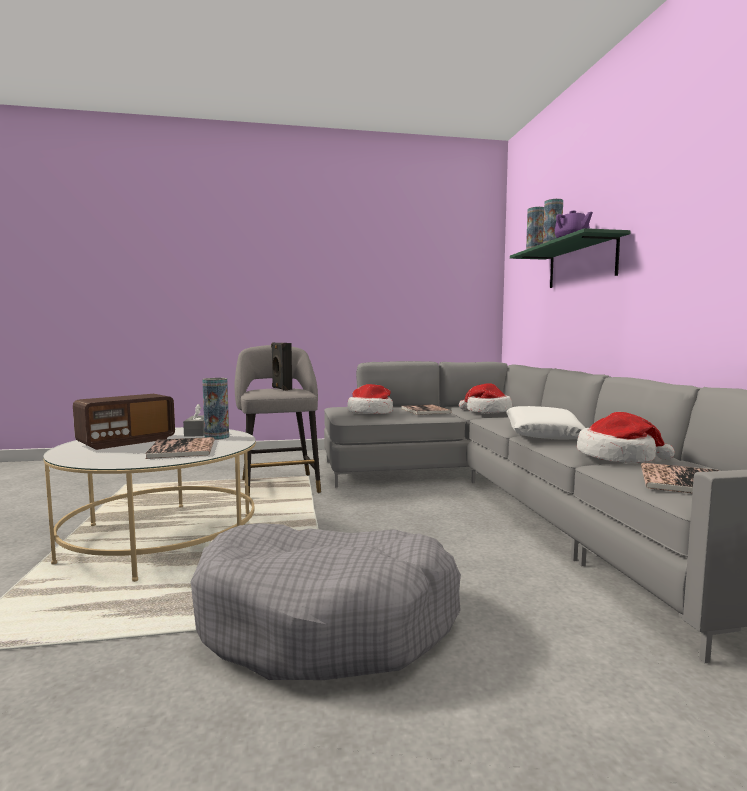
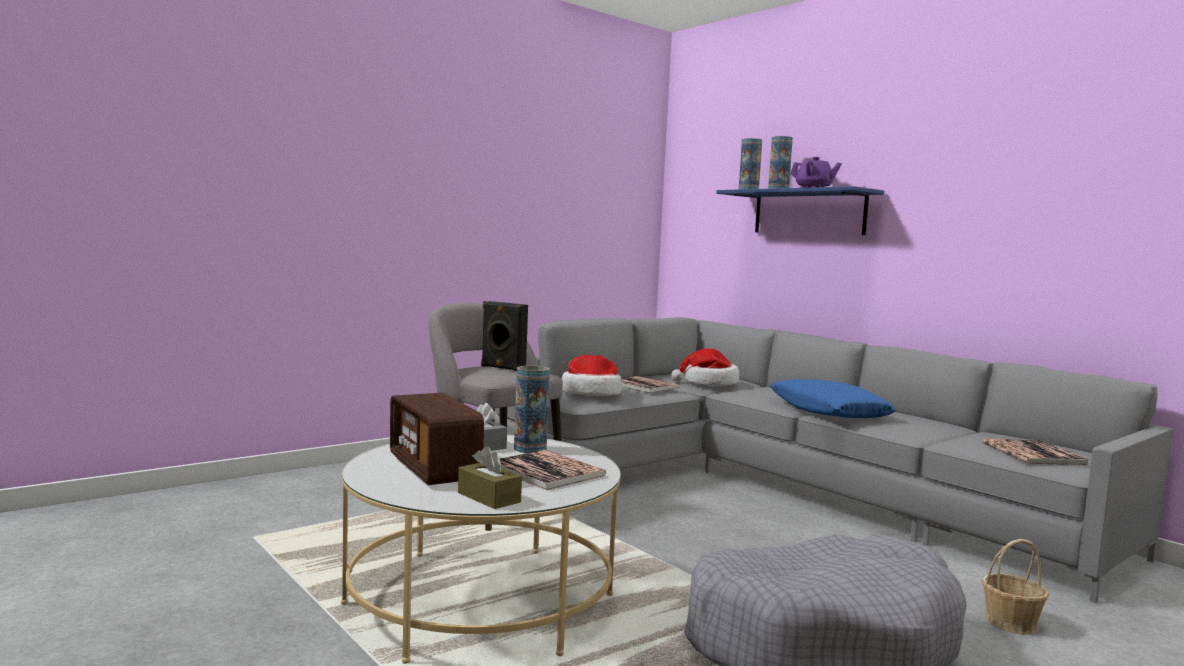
camera: 30 degrees left, 0 degrees up
radio [73,394,175,450] -> radio turned 135 degrees clockwise [390,393,484,485]
white pillow [506,406,585,440] -> blue pillow [770,379,896,418]
green shelf [510,228,631,288] -> blue shelf [716,186,884,235]
hat [577,412,675,463] -> none
none -> brown tissue box [458,446,522,509]
none -> basket [982,539,1049,634]

